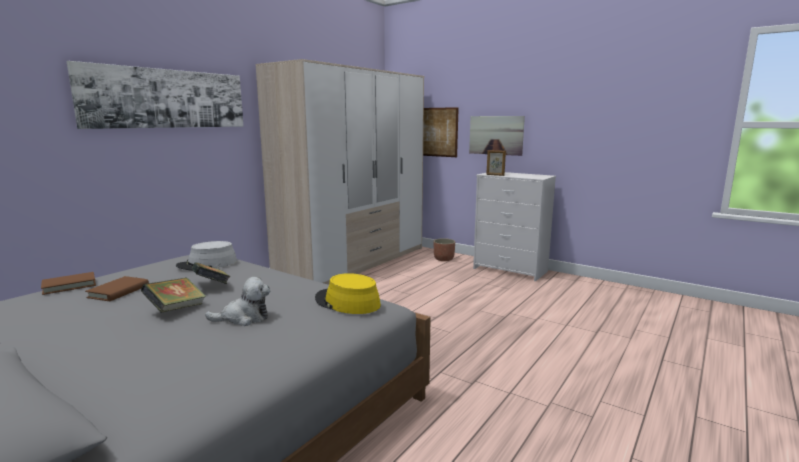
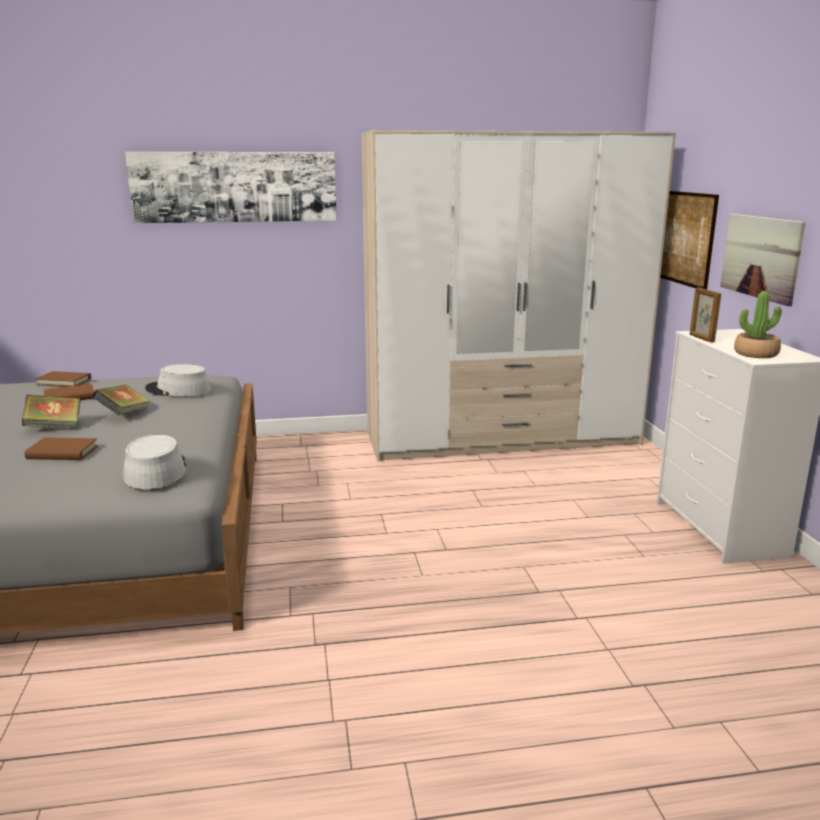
camera: 45 degrees right, 5 degrees up
plush toy [205,277,270,326] -> brown book [25,437,98,460]
yellow hat [315,273,381,314] -> grey hat [123,435,186,489]
planter [434,238,455,261] -> none
none -> potted plant [734,291,782,358]

